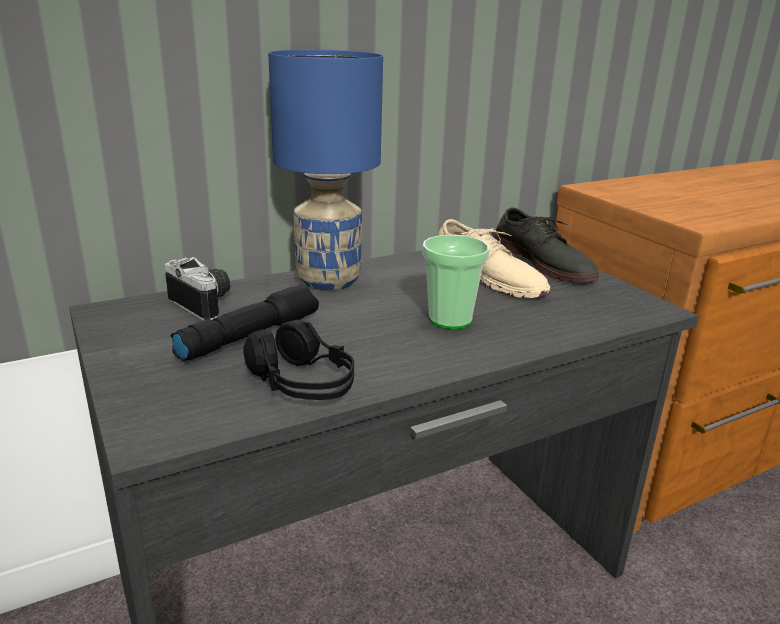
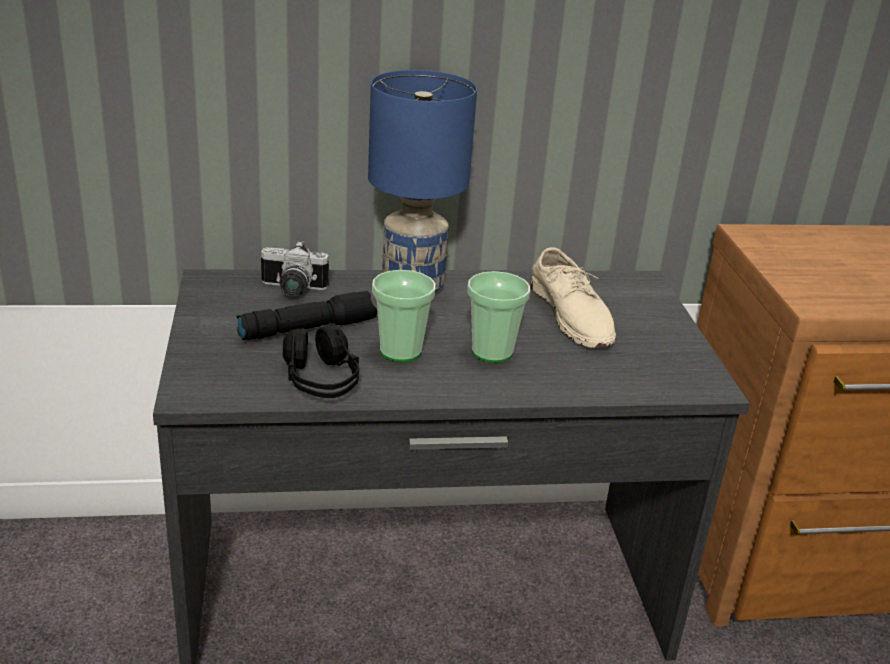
camera: 20 degrees right, 5 degrees up
camera [165,257,230,321] -> camera turned 120 degrees clockwise [261,241,329,297]
grey shoe [495,208,599,283] -> none
none -> cup [372,270,436,362]

